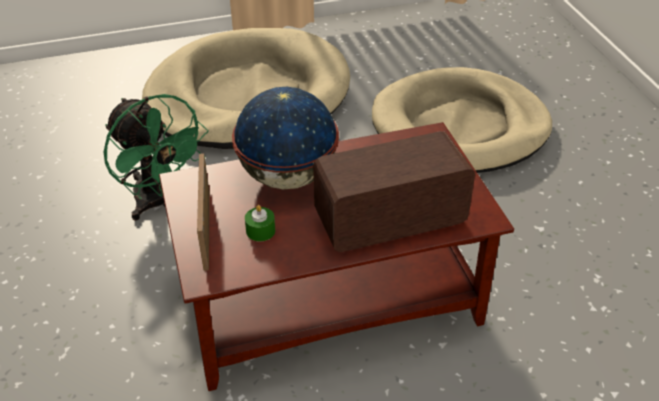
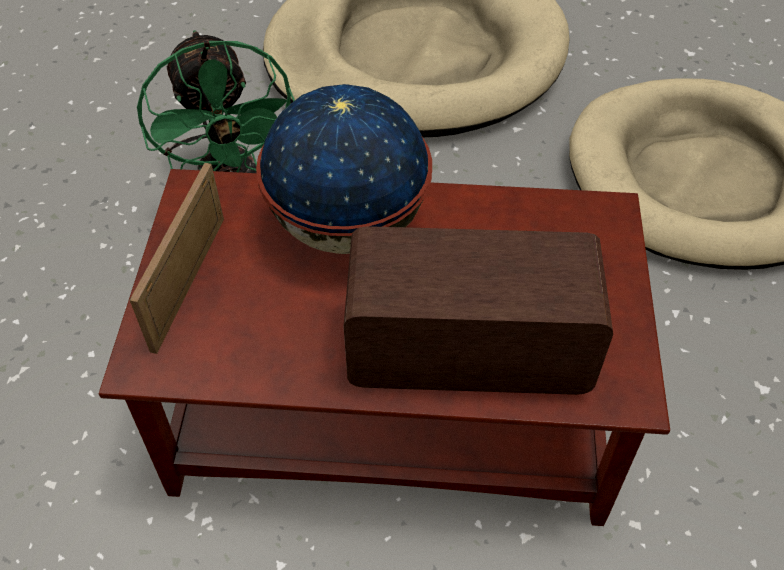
camera: 20 degrees right, 10 degrees up
green candle [245,205,275,242] -> none

